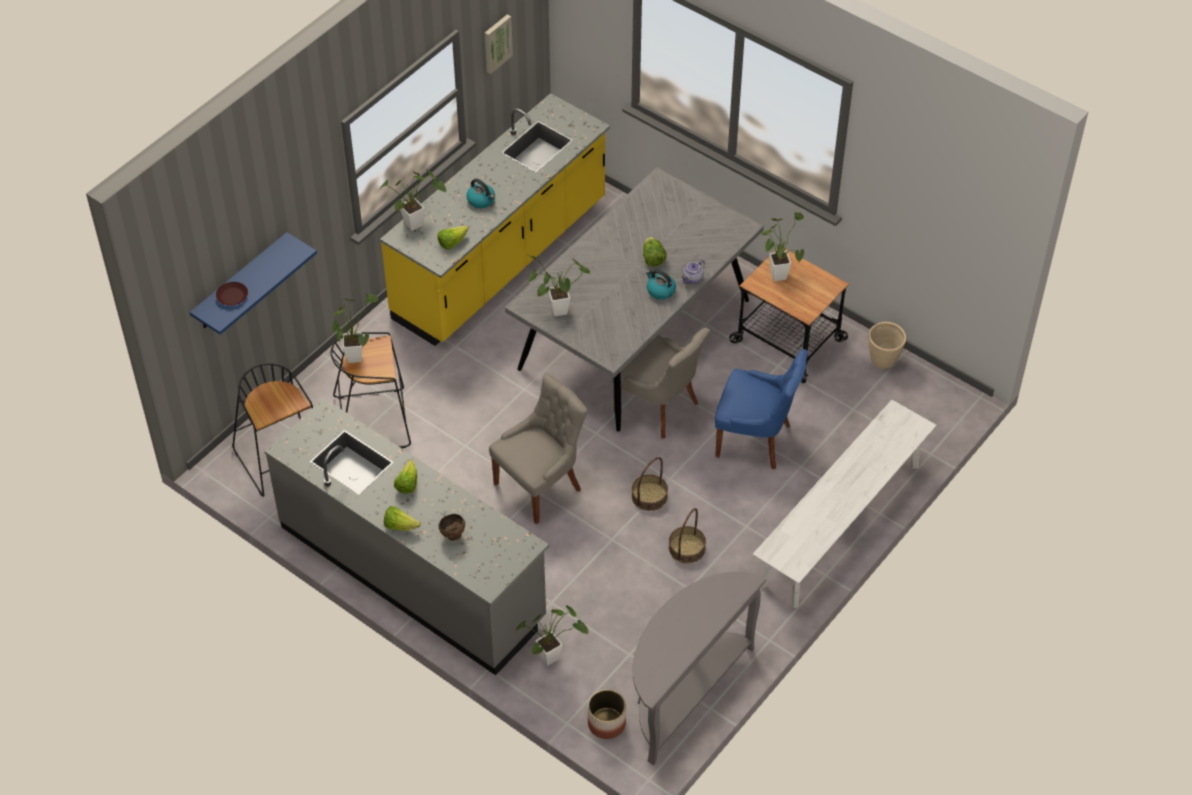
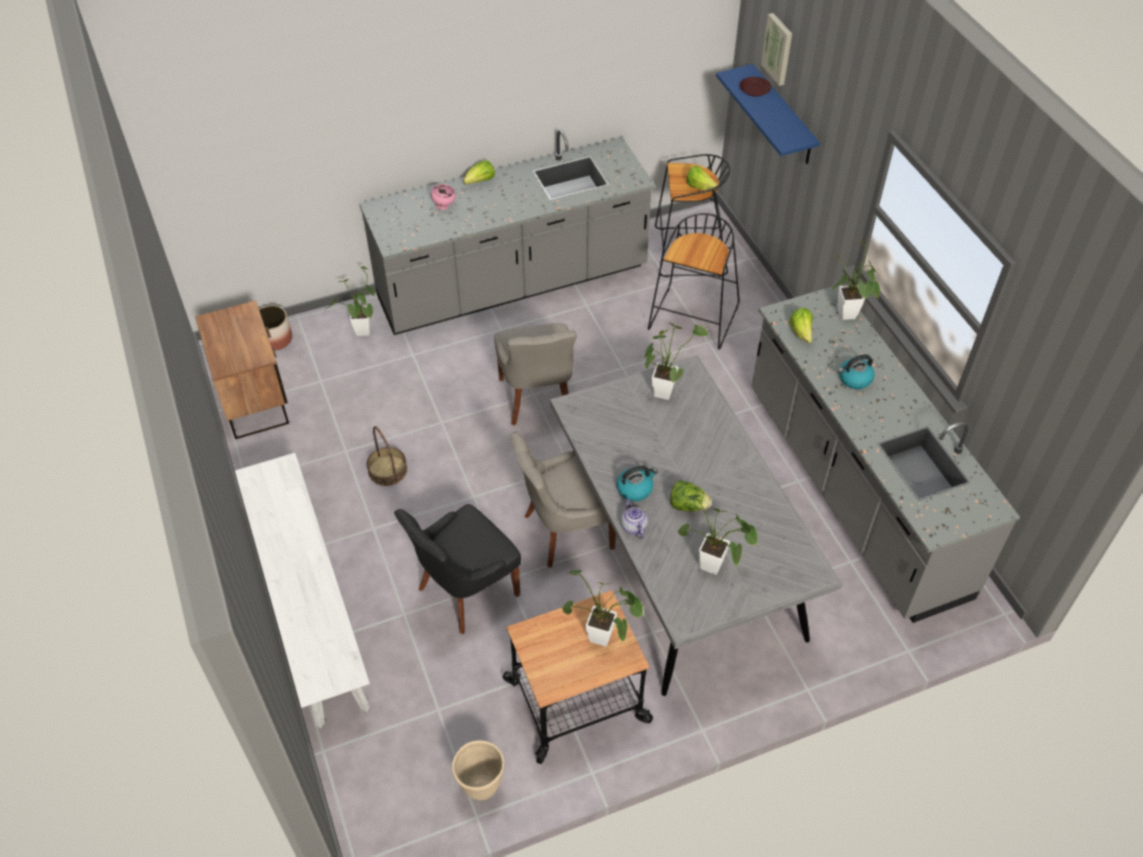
camera: 120 degrees right, 0 degrees up
potted plant [332,294,379,363] -> potted plant moved to [677,495,757,575]
yellow counter [380,93,610,346] -> grey counter [752,285,1020,623]
lettuce [394,460,417,494] -> lettuce moved to [686,166,718,190]
brown bowl [439,514,465,541] -> pink bowl [431,184,456,210]
picture [485,14,513,74] -> picture moved to [761,13,792,86]
basket [632,457,668,511] -> none
grey console table [633,571,766,766] -> nightstand [195,300,289,439]
blue chair [715,349,808,469] -> black chair [394,504,521,634]

